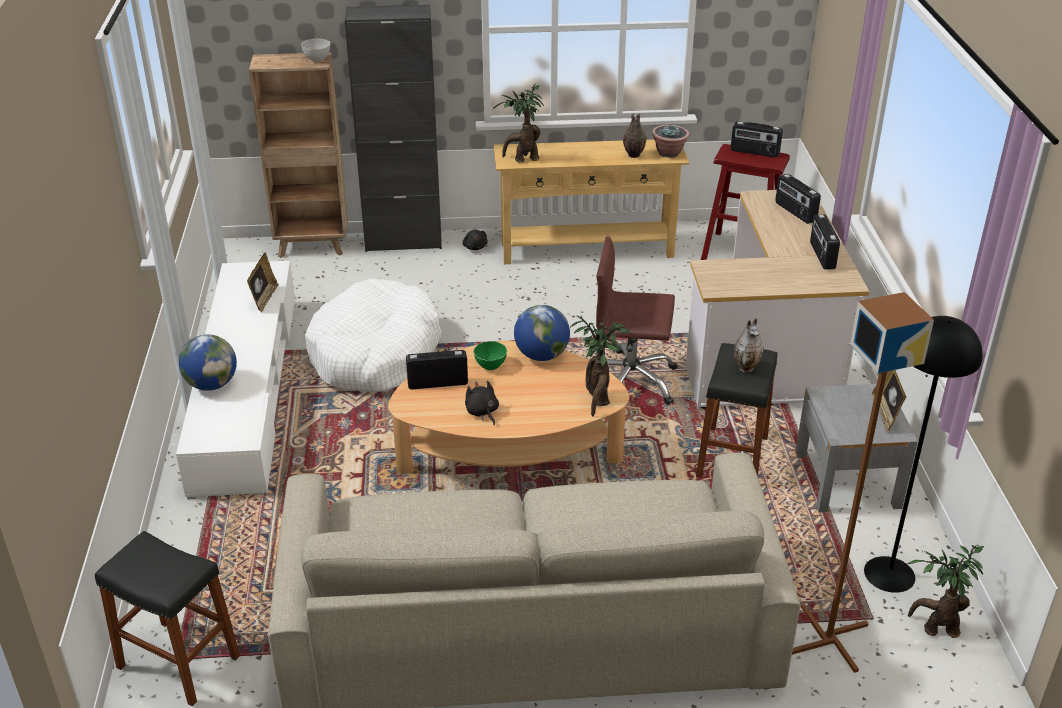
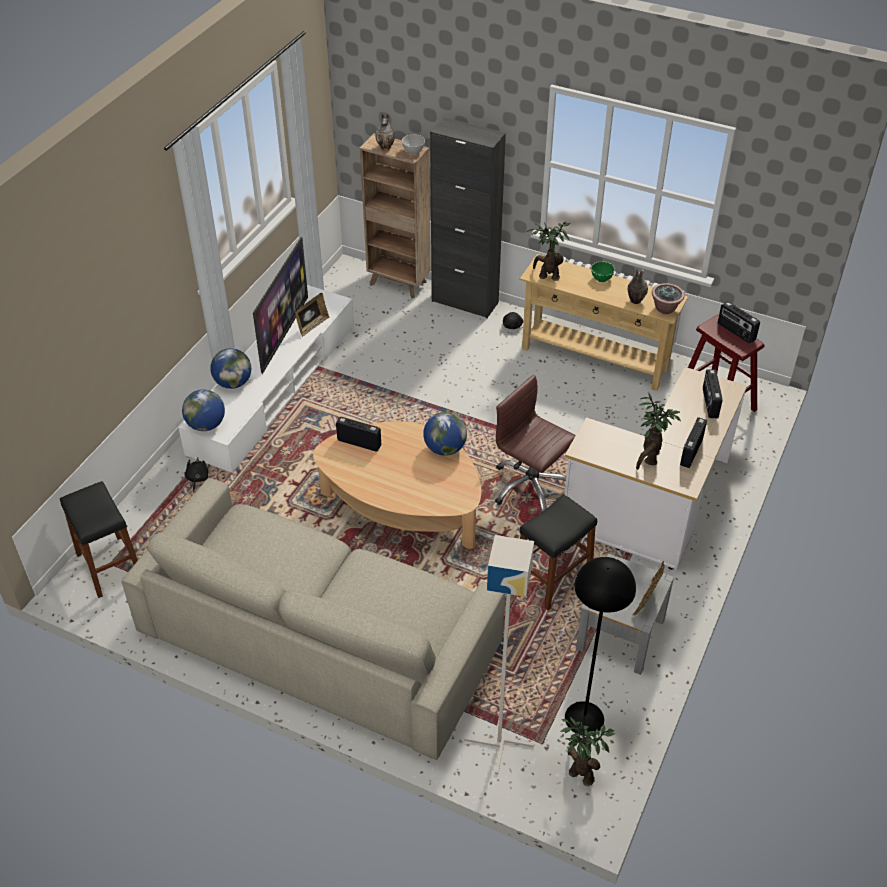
camera: 30 degrees right, 10 degrees up
white dog bed [305,278,441,393] -> none
black plush toy [465,381,499,425] -> black plush toy moved to [185,457,208,492]
green bowl [474,341,507,370] -> green bowl moved to [591,262,615,282]
potted plant [570,315,631,416] -> potted plant moved to [636,393,681,470]
vase [734,318,764,372] -> vase moved to [375,113,395,150]
brown floor lamp [792,292,934,673] -> grey floor lamp [464,535,535,774]
none -> globe [182,389,225,431]
none -> television [253,237,308,374]

